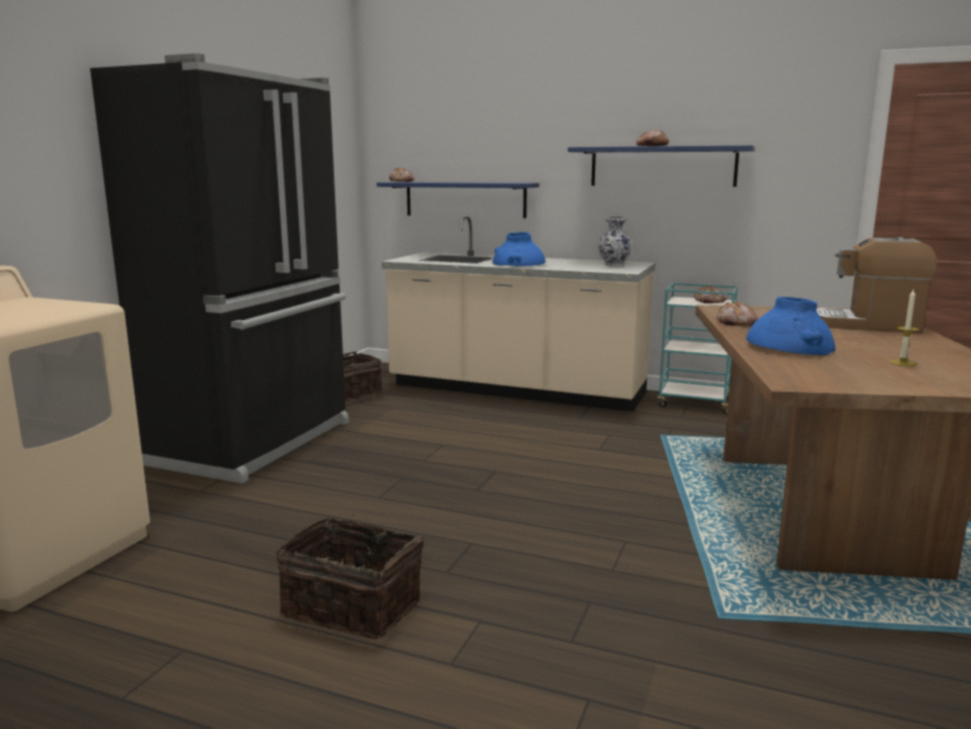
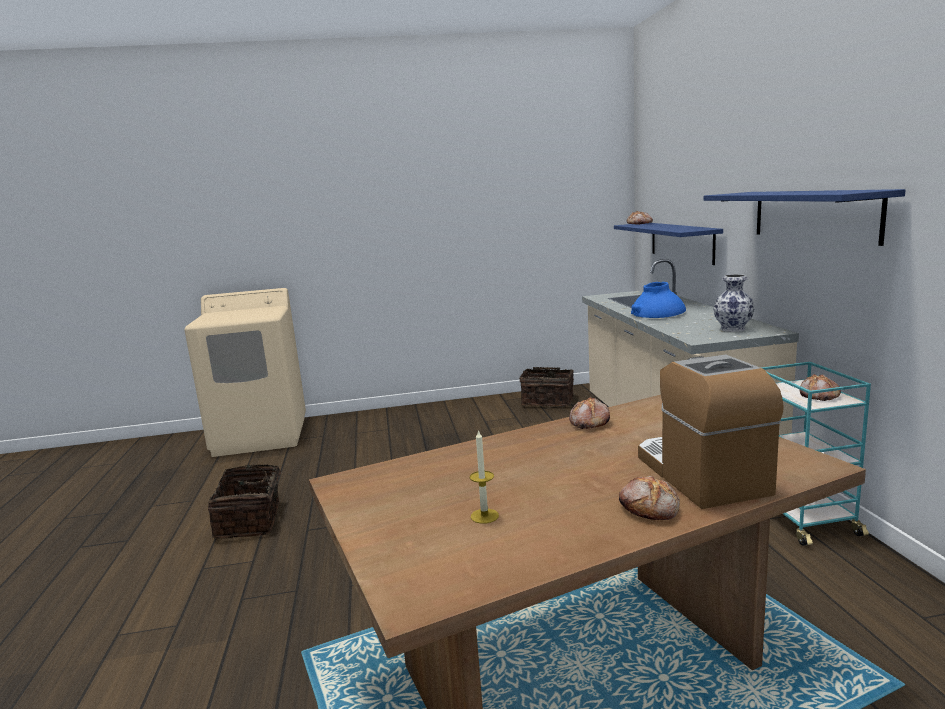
camera: 60 degrees right, 0 degrees up
black fridge [90,53,349,484] -> none
bread [636,130,669,146] -> bread moved to [619,476,680,520]
blue vase [746,297,835,355] -> none

